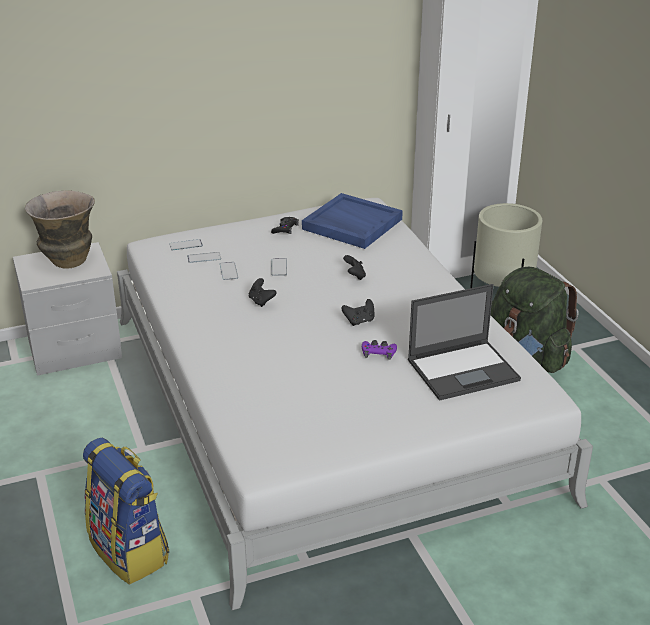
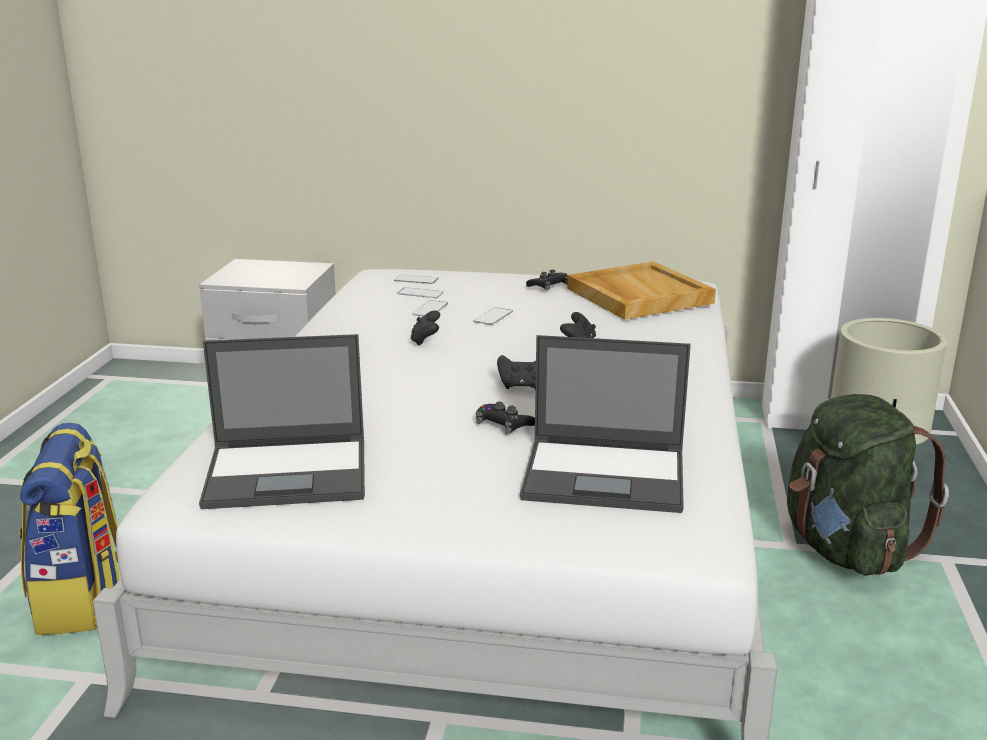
camera: 30 degrees right, 10 degrees down
vase [25,190,95,269] -> none
blue tray [302,193,403,249] -> beige tray [567,262,716,320]
purple game controller [362,340,397,360] -> black game controller [476,401,535,434]
none -> laptop [199,334,365,509]

